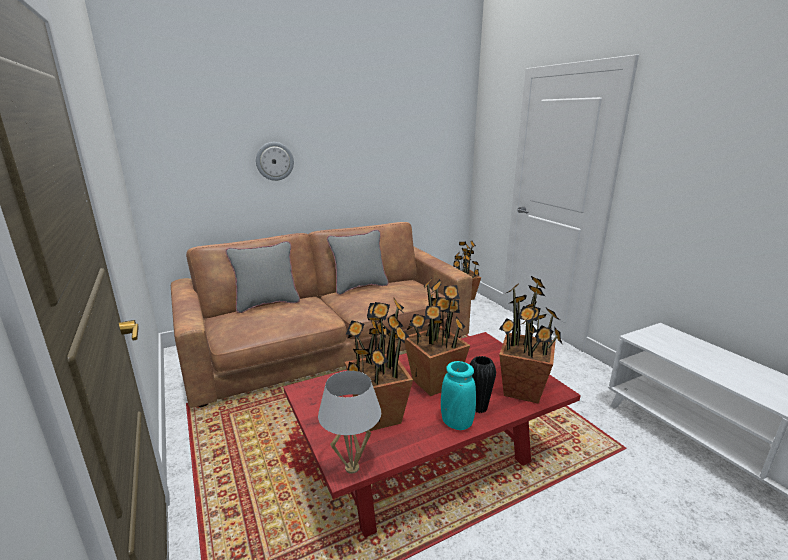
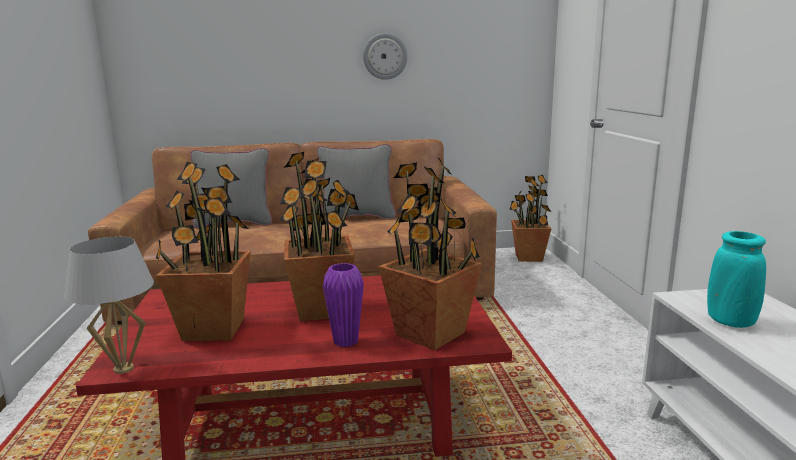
camera: 20 degrees right, 5 degrees down
wall clock [256,142,294,181] -> wall clock moved to [363,33,408,80]
turquoise vase [441,361,476,430] -> turquoise vase moved to [707,231,766,328]
black vase [470,356,496,413] -> purple vase [323,263,364,347]

